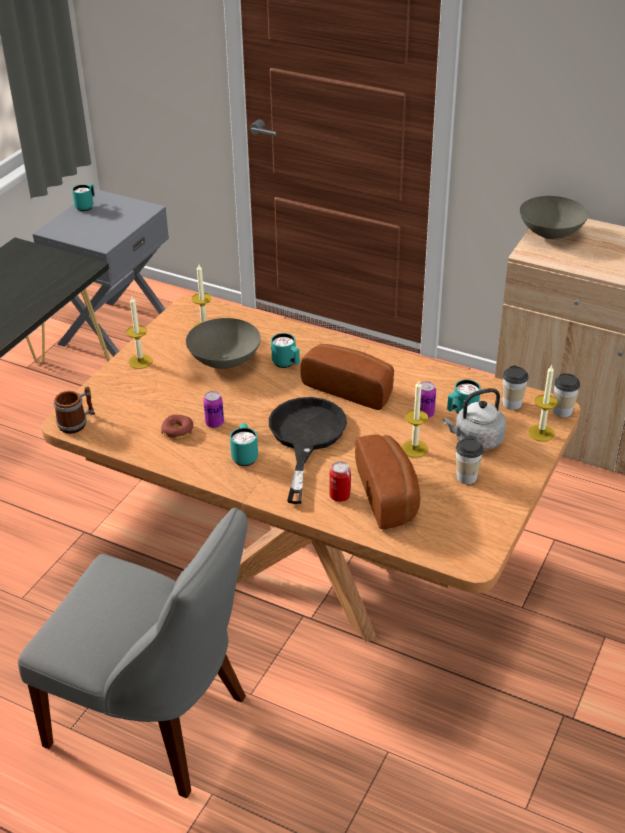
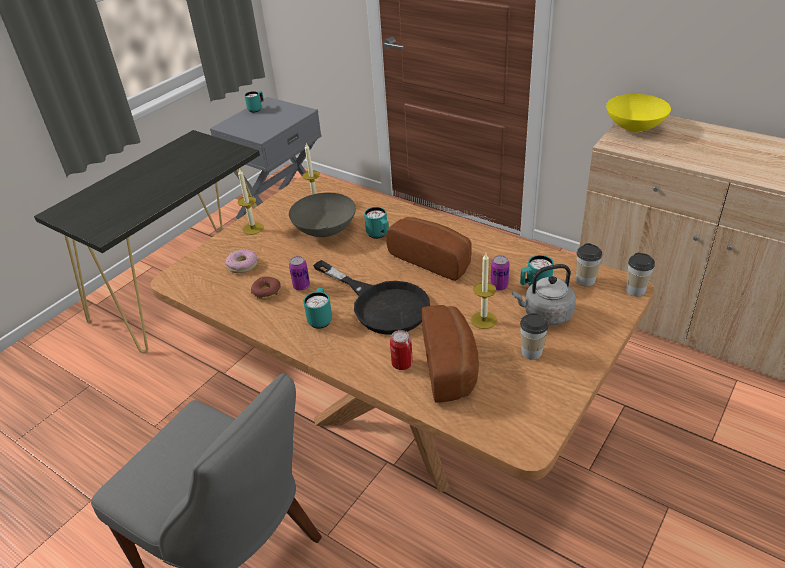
camera: 10 degrees right, 0 degrees up
mug [54,387,95,434] -> none
black frying pan [269,397,347,504] -> black frying pan turned 120 degrees clockwise [313,260,430,335]
grey bowl [520,196,588,239] -> yellow bowl [606,94,671,132]
candle [528,365,558,442] -> none
none -> donut [225,249,258,273]

